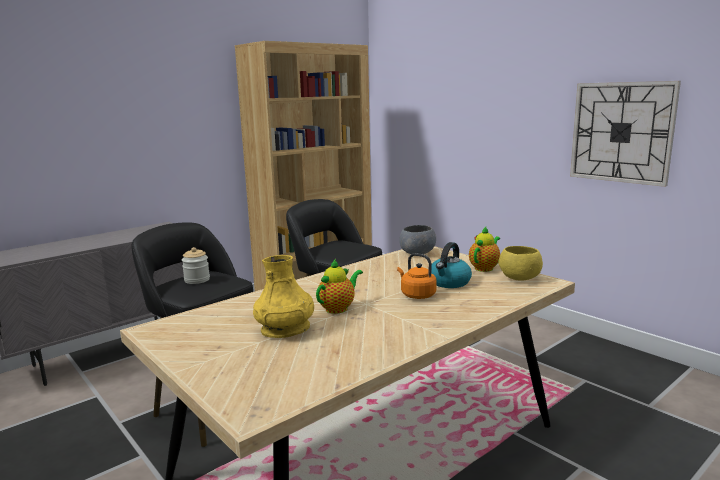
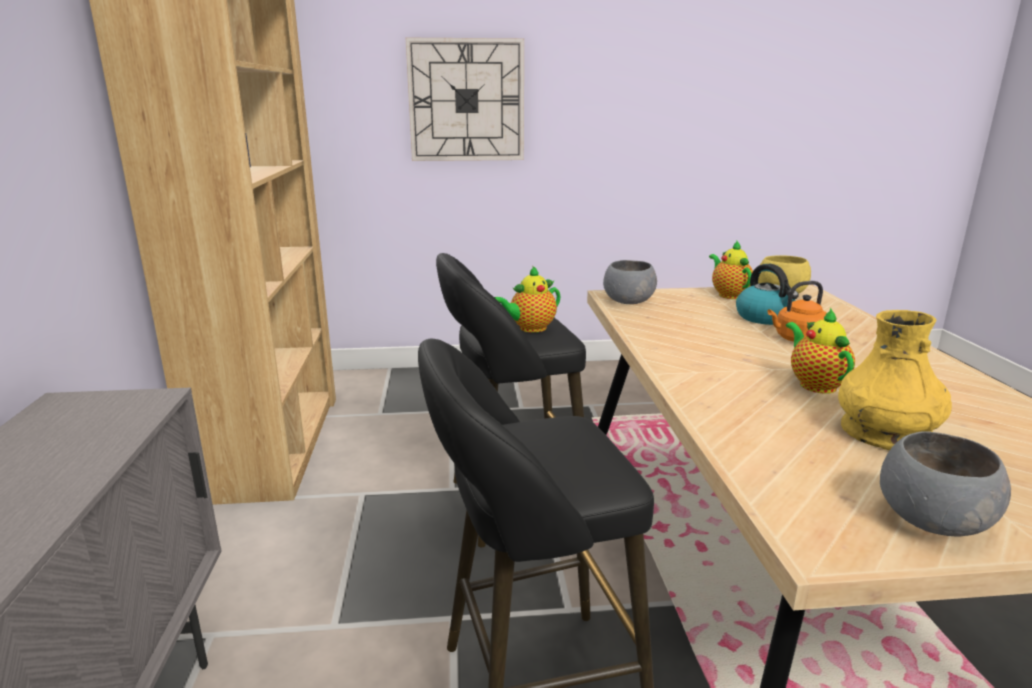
camera: 55 degrees left, 5 degrees up
jar [182,247,210,284] -> none
wall clock [570,81,681,187] -> wall clock moved to [406,38,524,161]
none -> teapot [494,266,560,333]
none -> grey bowl [880,431,1011,536]

